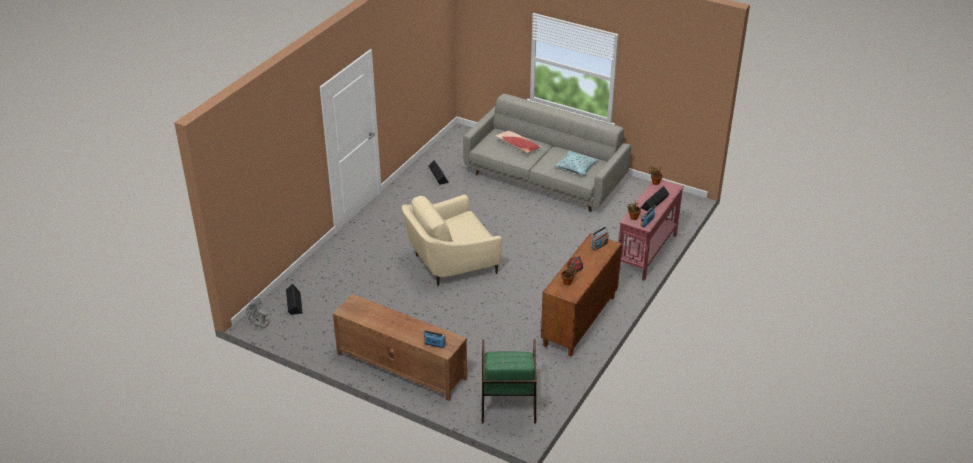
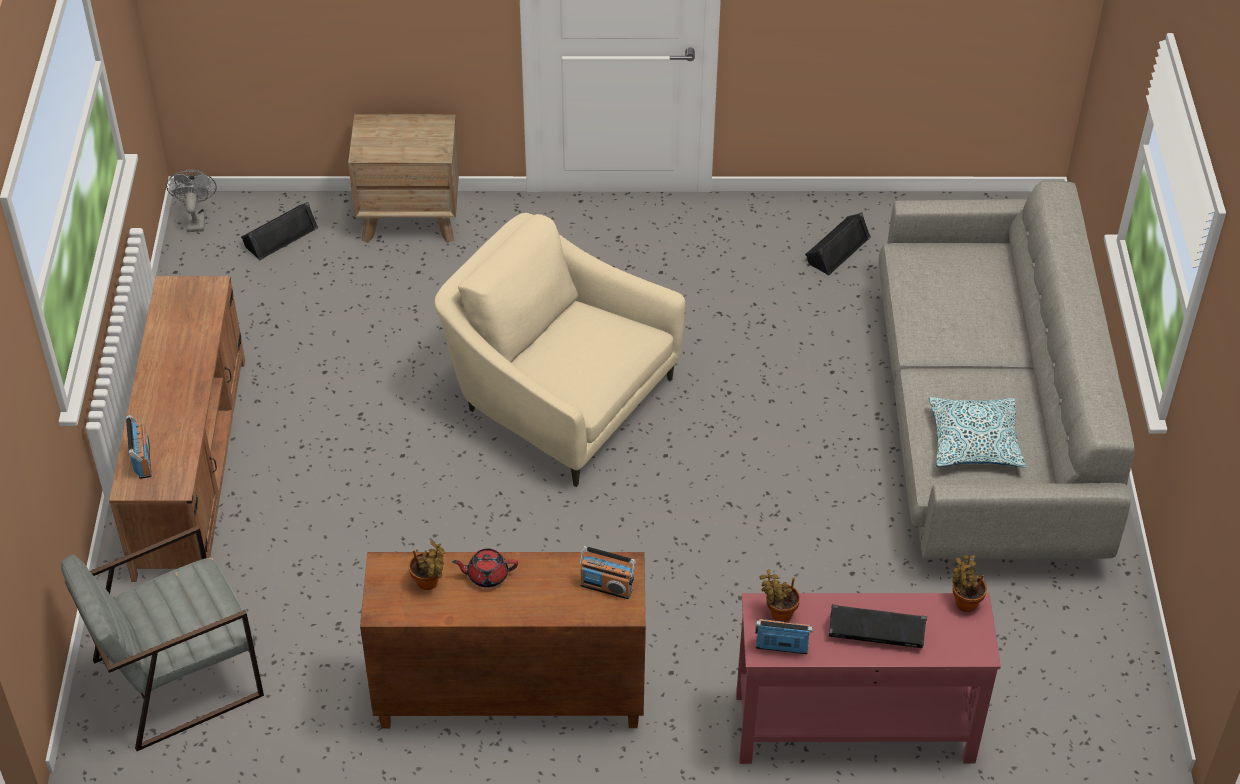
camera: 60 degrees right, 10 degrees up
green armchair [482,339,537,424] -> grey armchair [61,526,264,751]
pillow [495,130,542,153] -> none
none -> brown nightstand [348,114,459,243]

